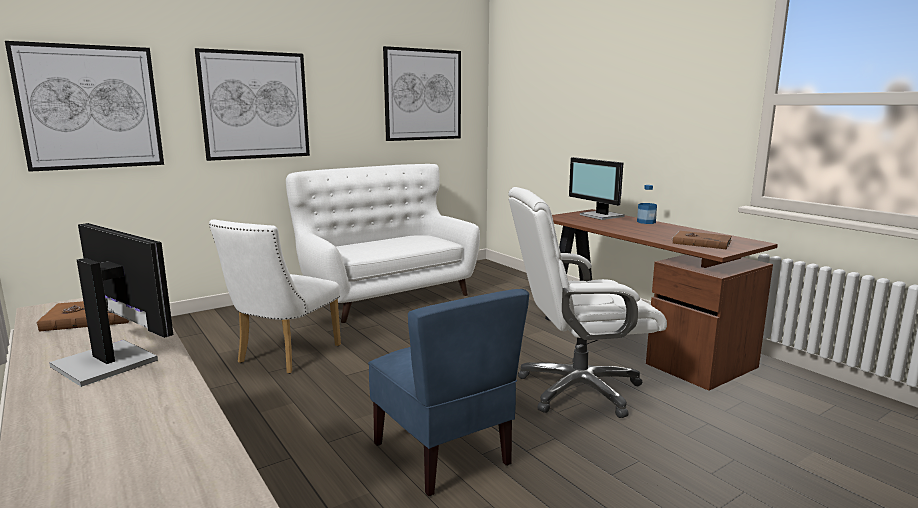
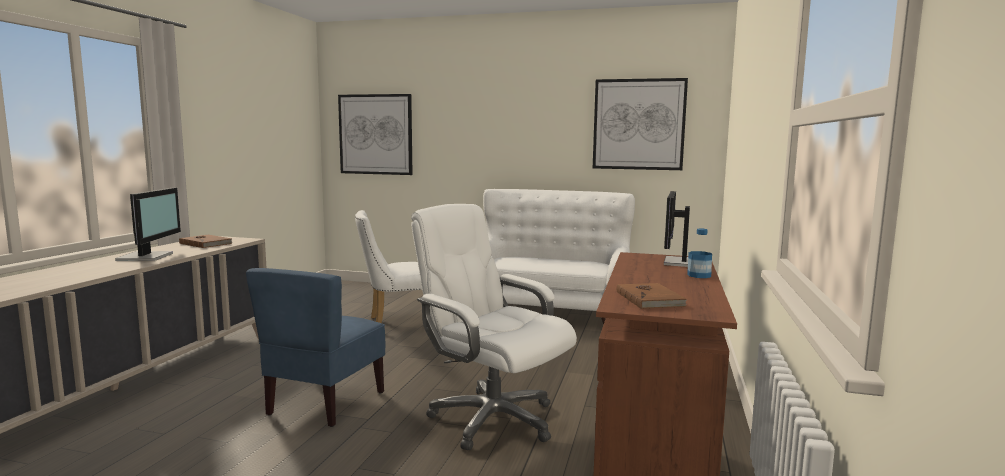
camera: 50 degrees right, 5 degrees down
picture [195,48,310,161] -> none

